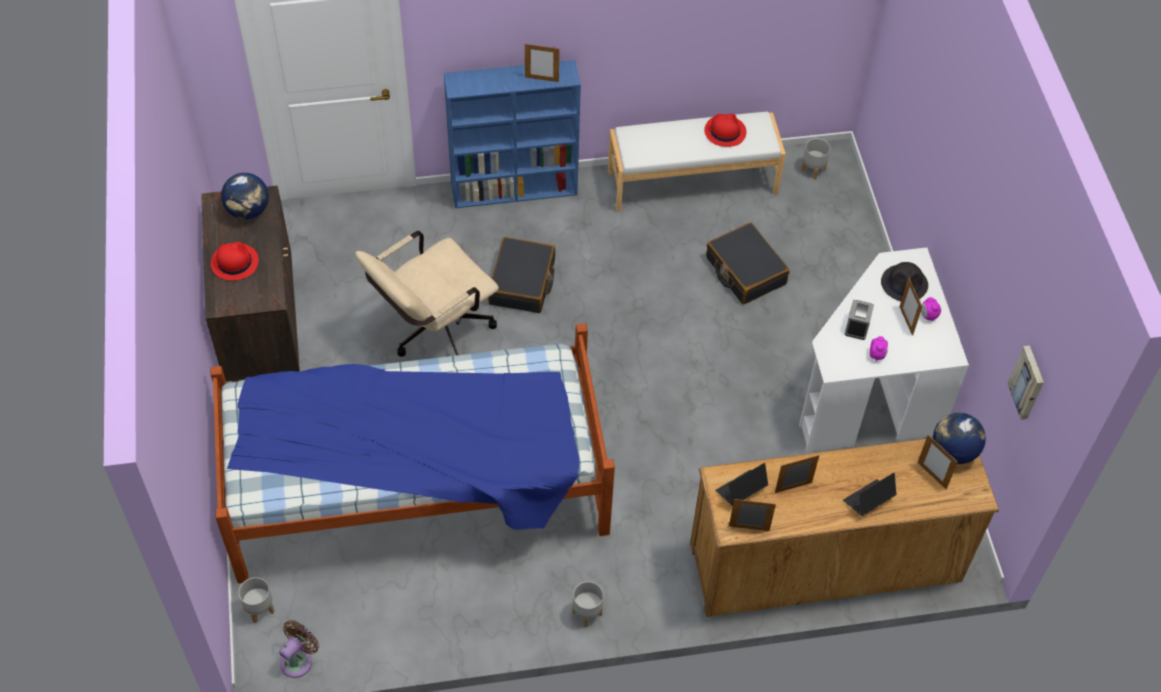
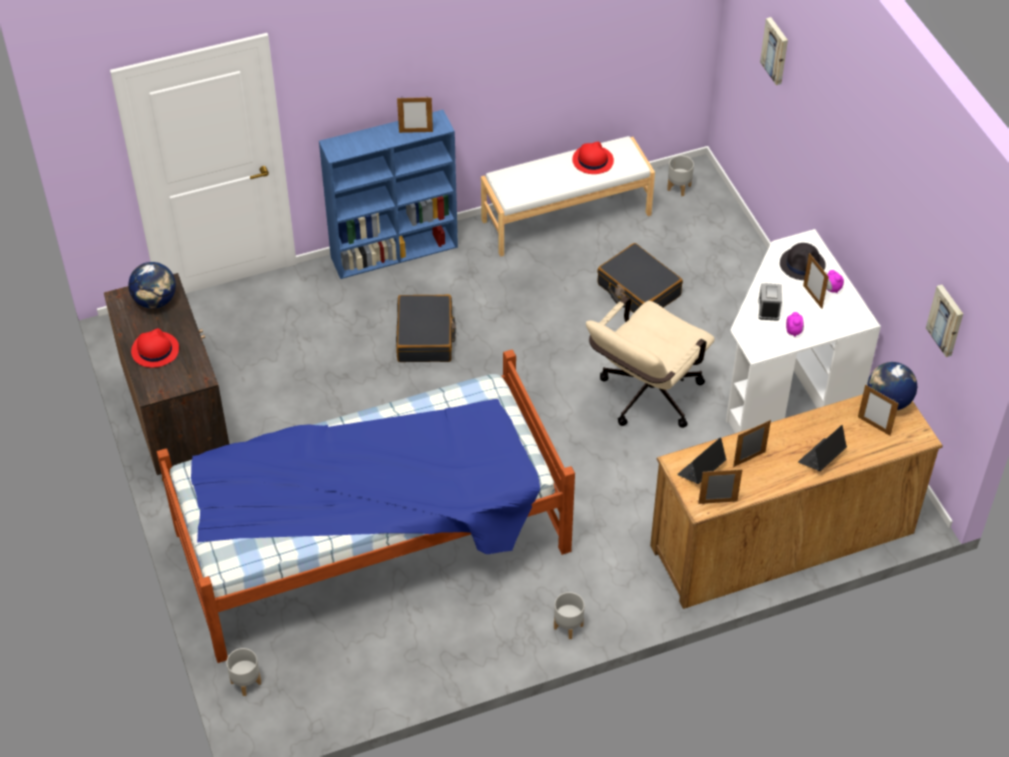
camera: 10 degrees left, 5 degrees down
brown fan [279,620,319,678] -> none
beige office chair [355,231,499,357] -> beige office chair moved to [586,296,715,428]
none -> picture [760,17,788,85]

